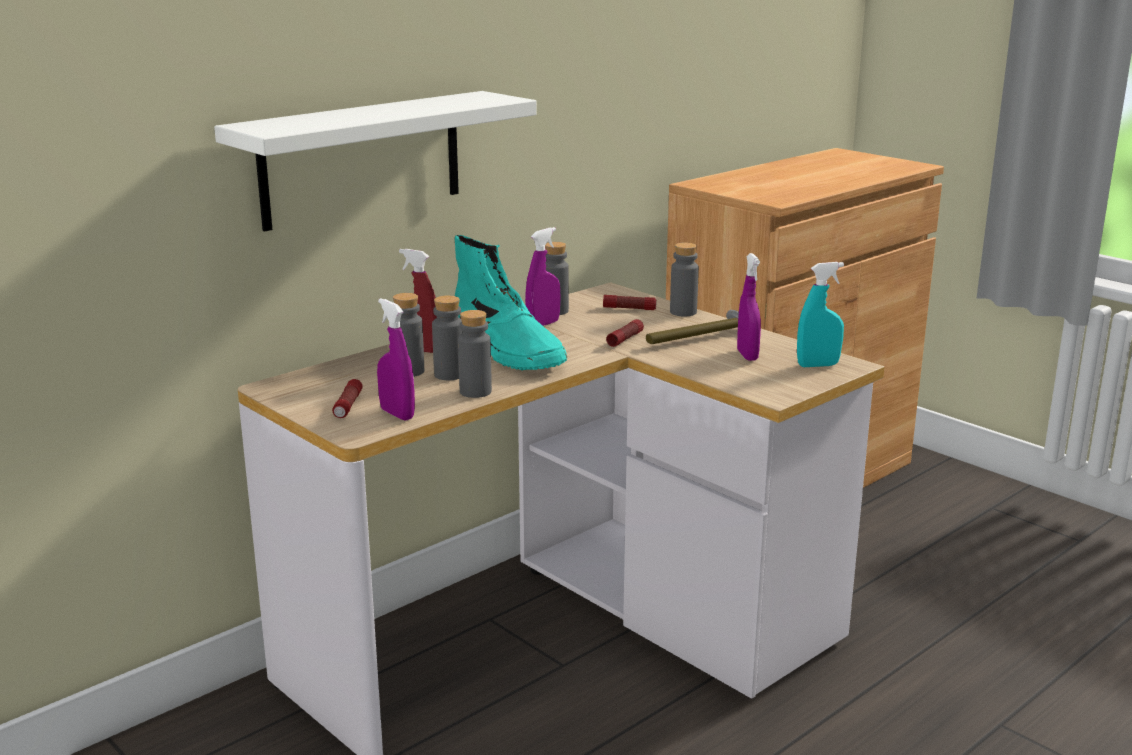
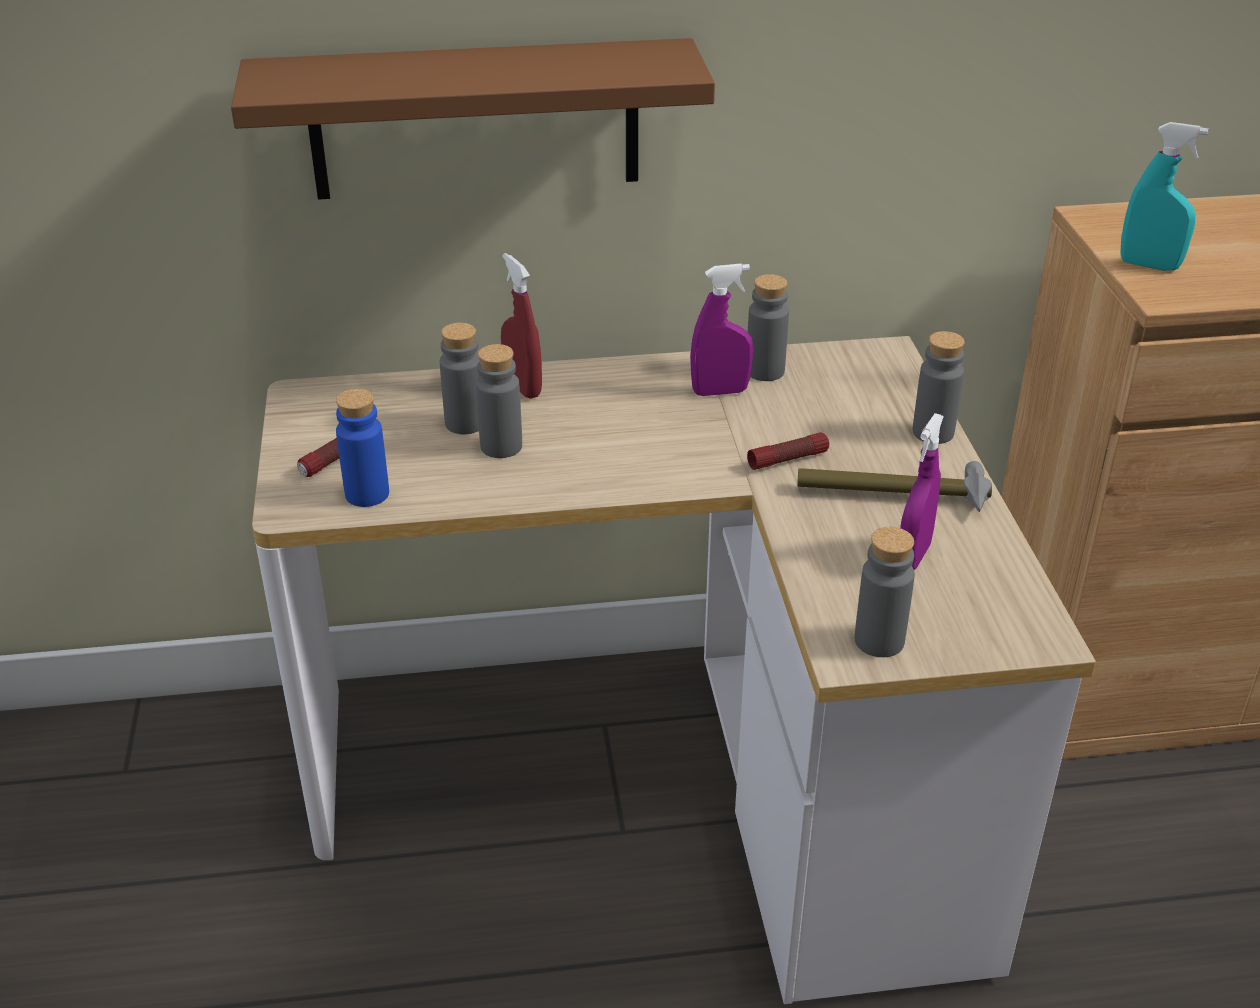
camera: 35 degrees right, 15 degrees up
white shelf [214,91,537,232] -> brown shelf [231,38,715,200]
purple spray bottle [377,298,415,421] -> blue bottle [336,389,389,507]
turquoise boot [455,235,567,370] -> none
grey bottle [458,310,492,398] -> grey bottle moved to [855,527,915,657]
flashlight [603,295,657,310] -> none
turquoise spray bottle [797,262,844,367] -> turquoise spray bottle moved to [1121,122,1209,271]

